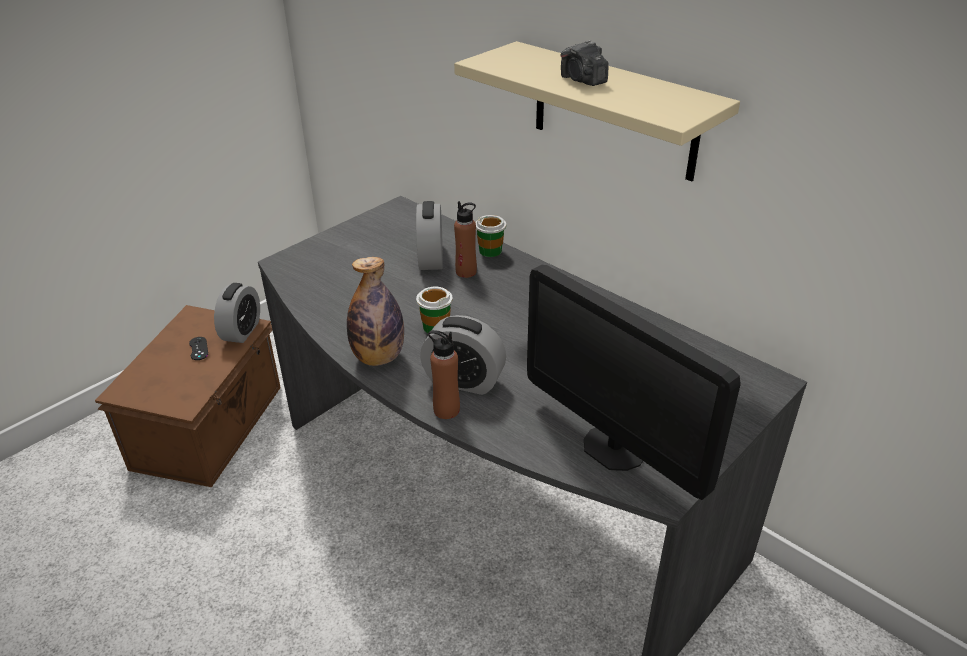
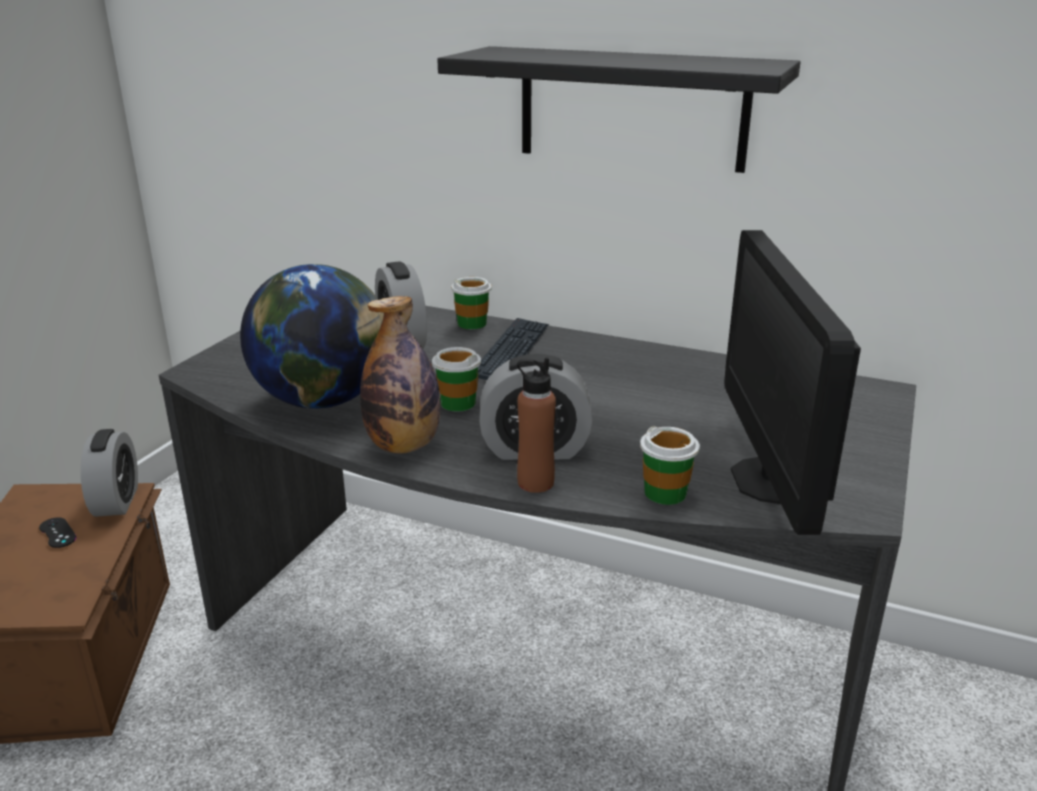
camera: 20 degrees left, 10 degrees down
beige shelf [454,41,740,181] -> black shelf [437,46,801,173]
brown bottle [454,201,477,278] -> none
monitor [527,264,741,500] -> monitor turned 60 degrees clockwise [724,230,861,535]
camera [560,40,608,86] -> none
none -> globe [240,264,384,409]
none -> keyboard [478,318,549,380]
none -> cup [640,426,700,505]

